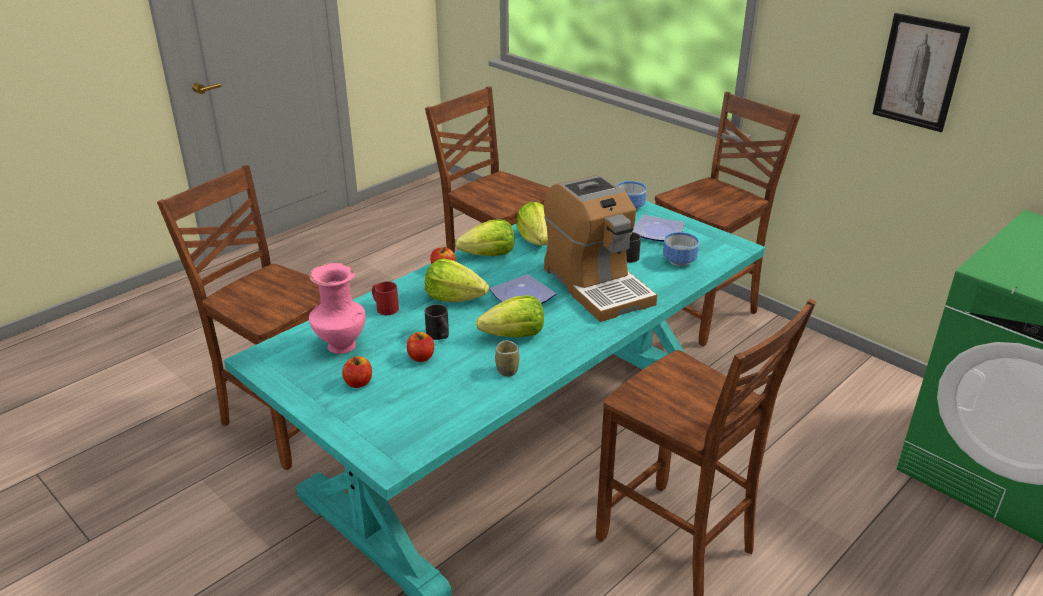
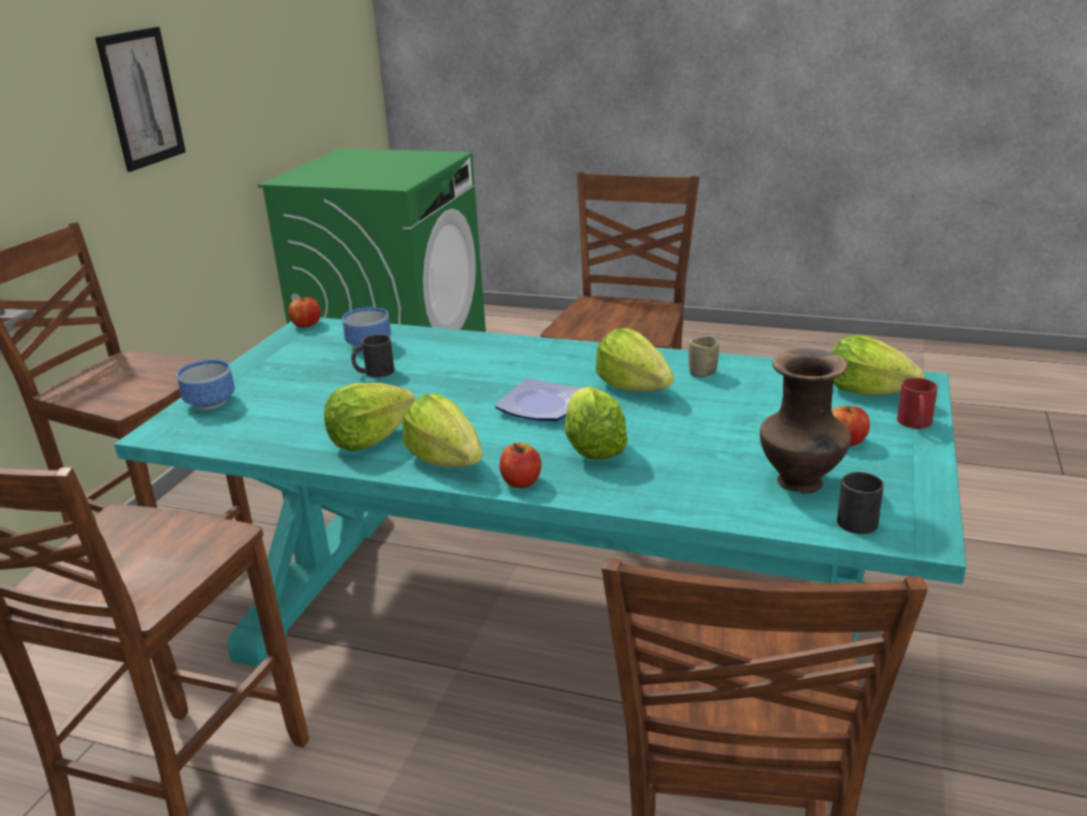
camera: 115 degrees left, 5 degrees down
pink vase [309,263,366,354] -> brown vase [760,348,851,494]
red mug [372,281,399,315] -> red mug moved to [897,378,938,429]
apple [407,332,434,362] -> apple moved to [288,297,321,327]
black mug [425,304,449,340] -> black mug moved to [837,472,884,534]
coffee machine [544,175,657,322] -> none
plate [632,215,684,242] -> none
none -> lettuce [831,335,925,396]

